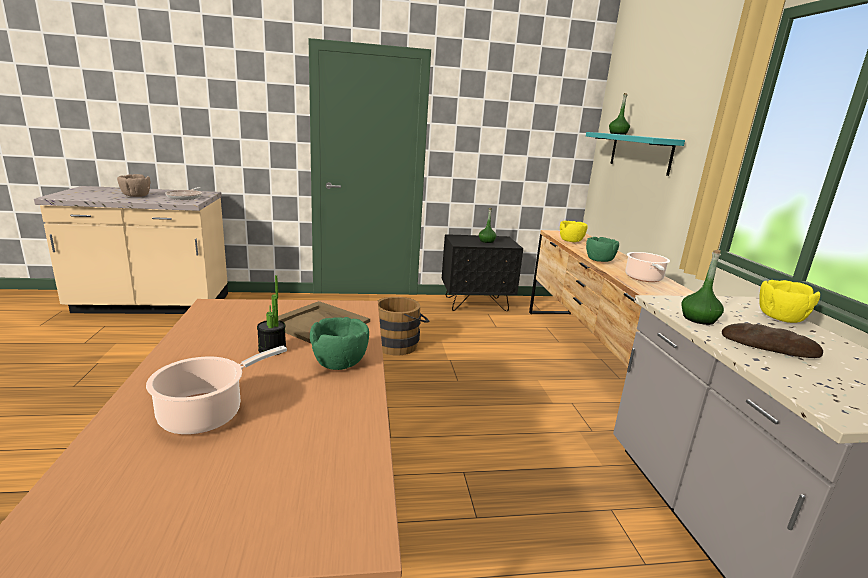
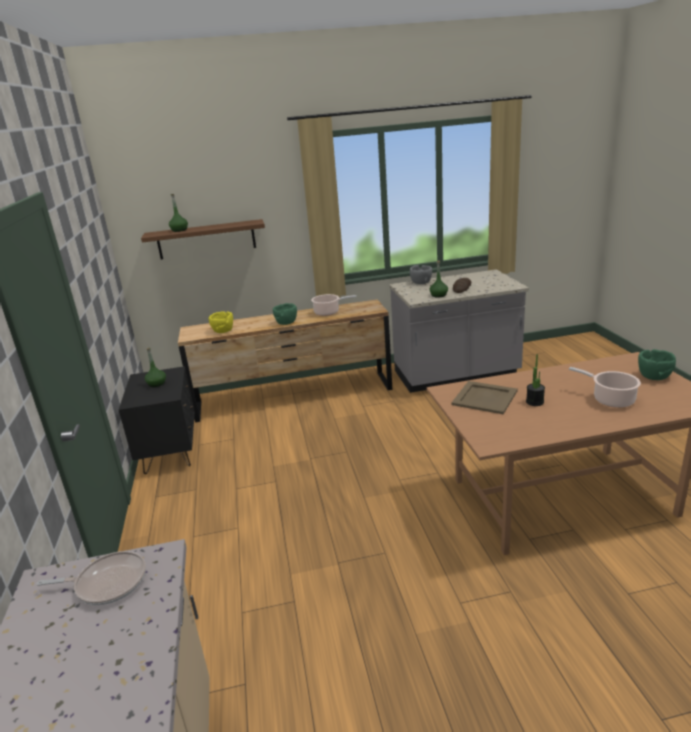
camera: 90 degrees left, 5 degrees up
brown bowl [117,174,151,197] -> none
green bowl [310,317,369,370] -> green bowl moved to [638,349,676,380]
brown bucket [377,297,429,355] -> none
turquoise shelf [586,132,685,176] -> brown shelf [141,219,265,259]
yellow bowl [759,280,820,323] -> grey bowl [410,265,432,284]

